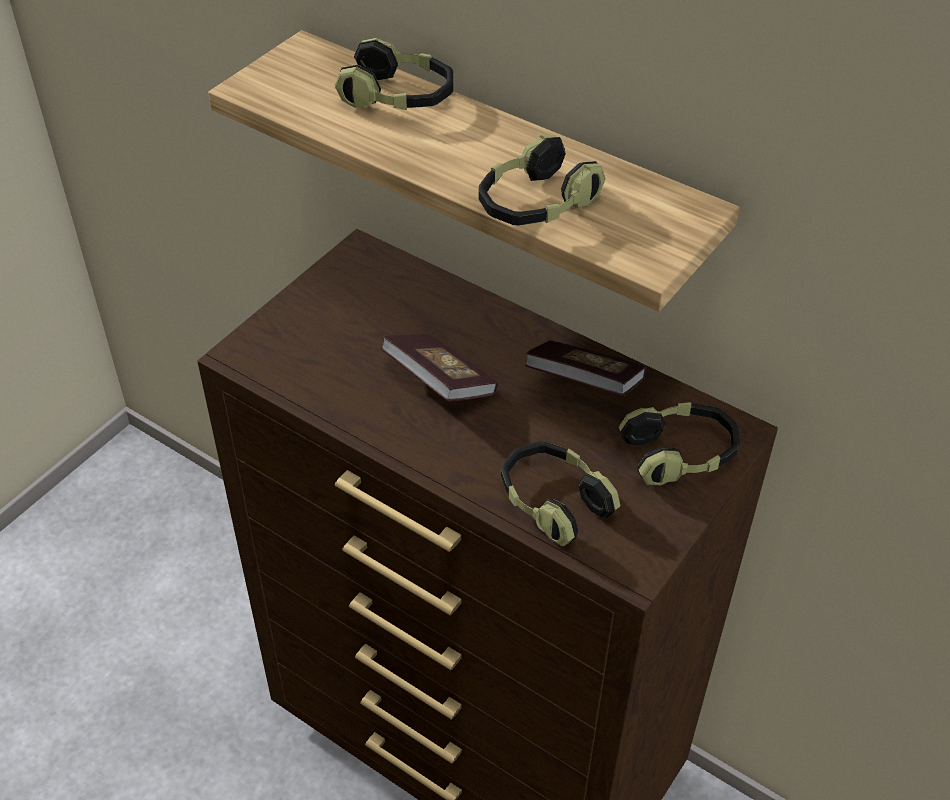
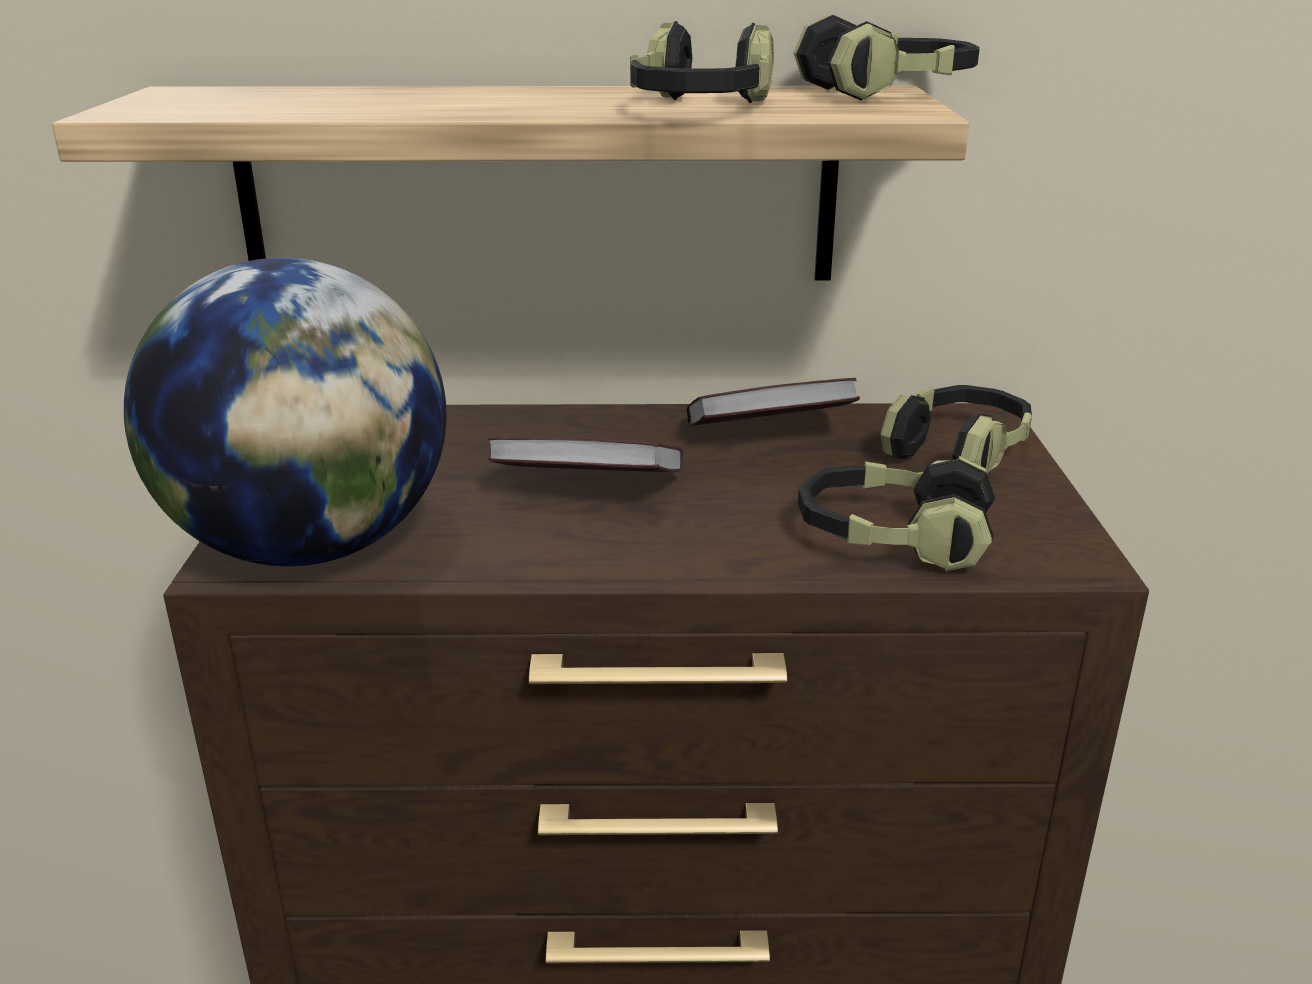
camera: 35 degrees left, 20 degrees down
headphones [334,37,453,110] -> headphones moved to [794,15,980,100]
none -> globe [124,258,447,566]

